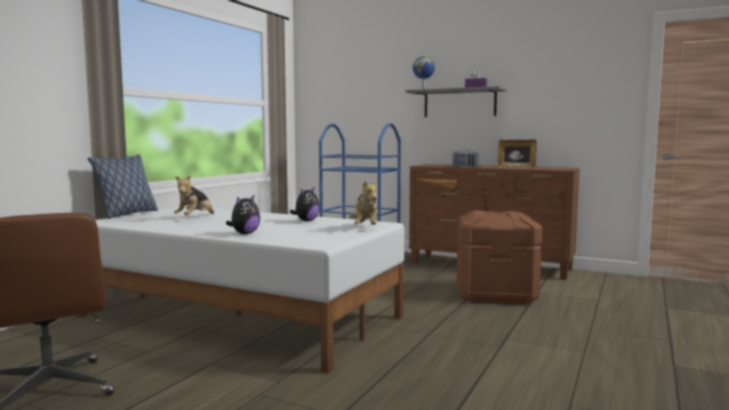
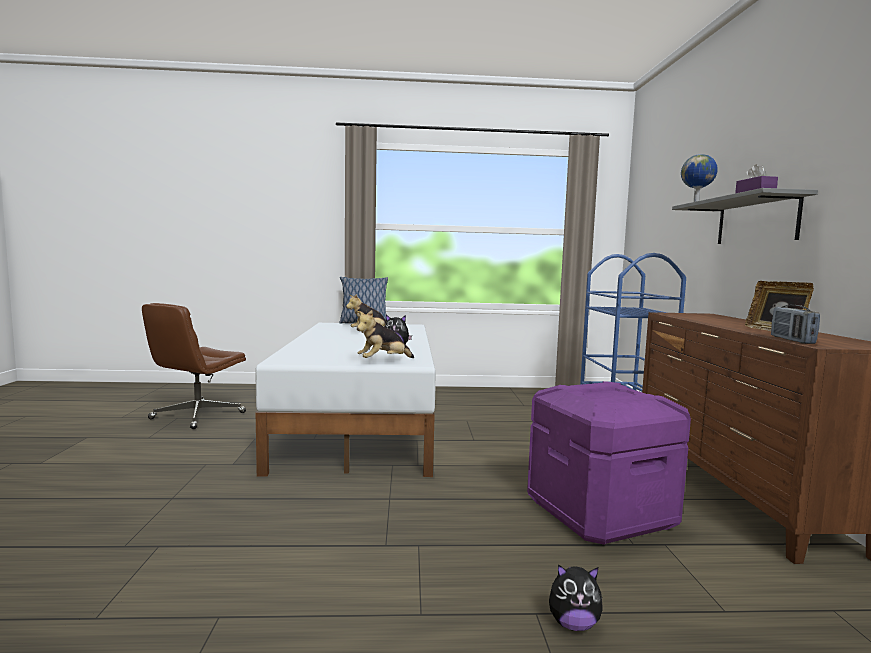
camera: 60 degrees right, 0 degrees up
plush toy [226,195,260,234] -> plush toy moved to [549,564,603,631]
radio [452,150,479,167] -> radio moved to [771,305,820,344]
brown storage box [457,210,542,304] -> purple storage box [527,381,691,545]

